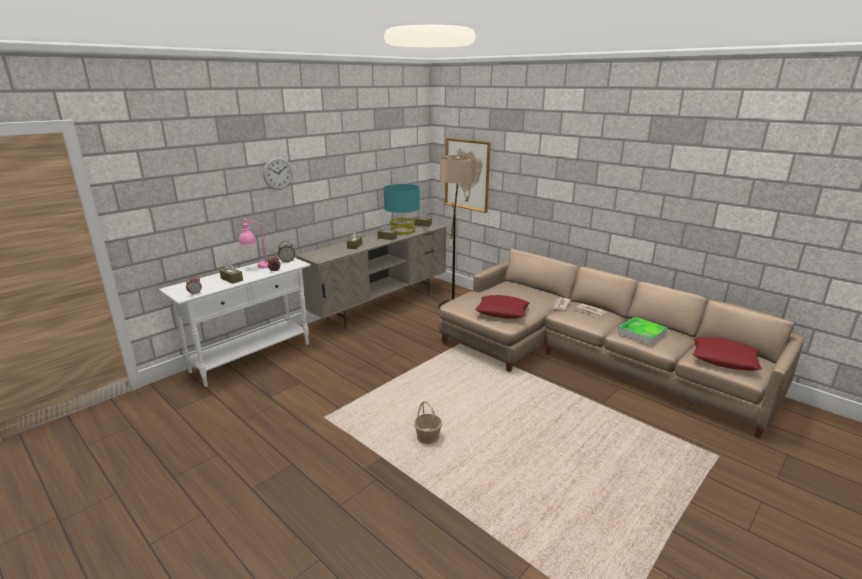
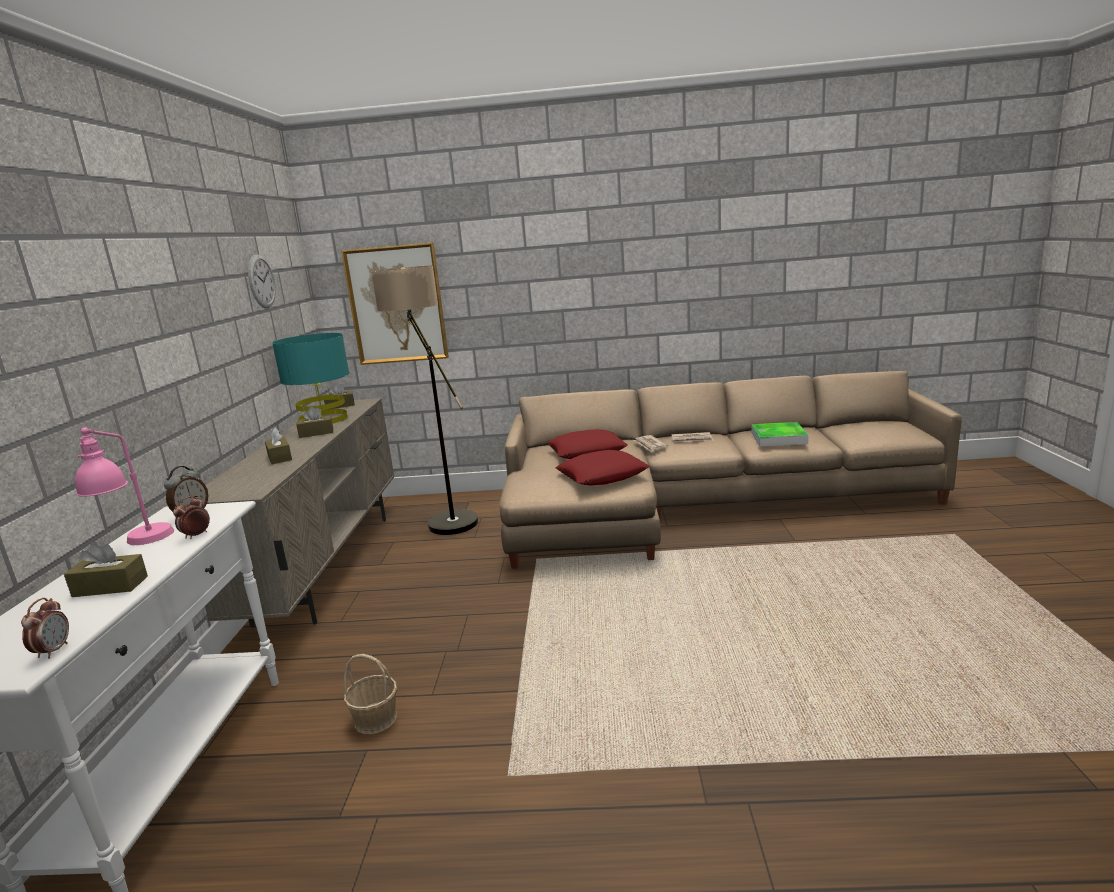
camera: 40 degrees left, 5 degrees down
wall clock [263,157,293,190] -> wall clock moved to [248,254,276,308]
basket [414,401,442,444] -> basket moved to [344,654,397,734]
red pillow [692,337,762,370] -> red pillow moved to [547,429,628,459]

